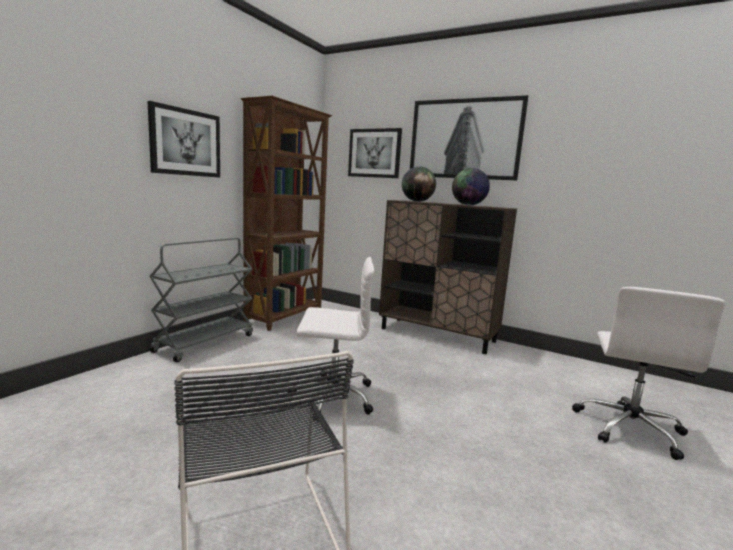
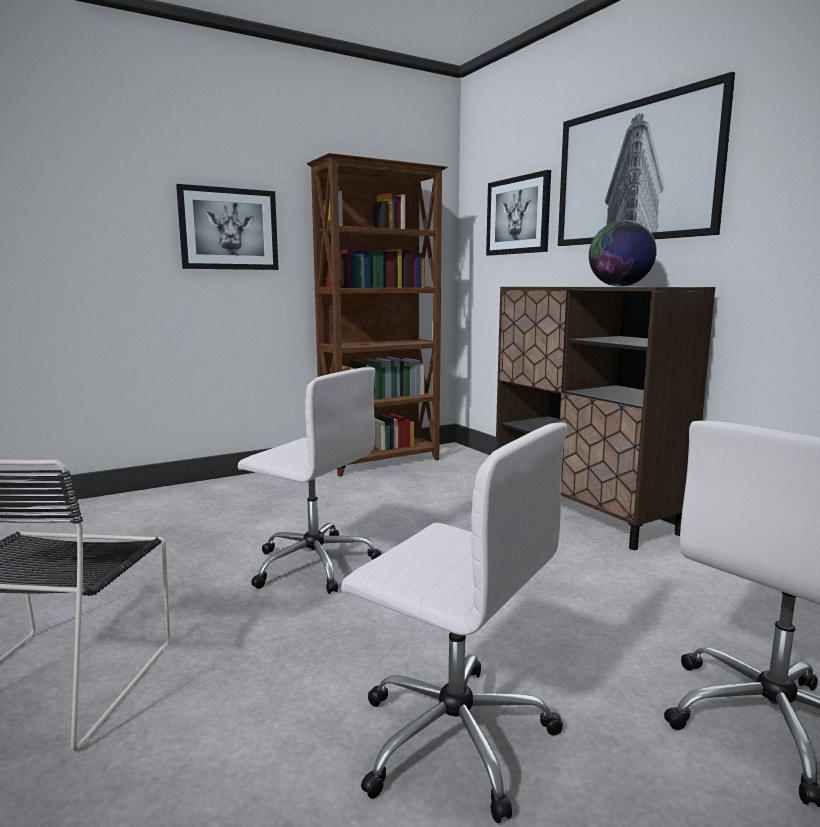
camera: 30 degrees right, 0 degrees up
grey cart [149,238,253,362] -> none
globe [402,166,436,202] -> none
none -> white office chair [341,422,568,823]

